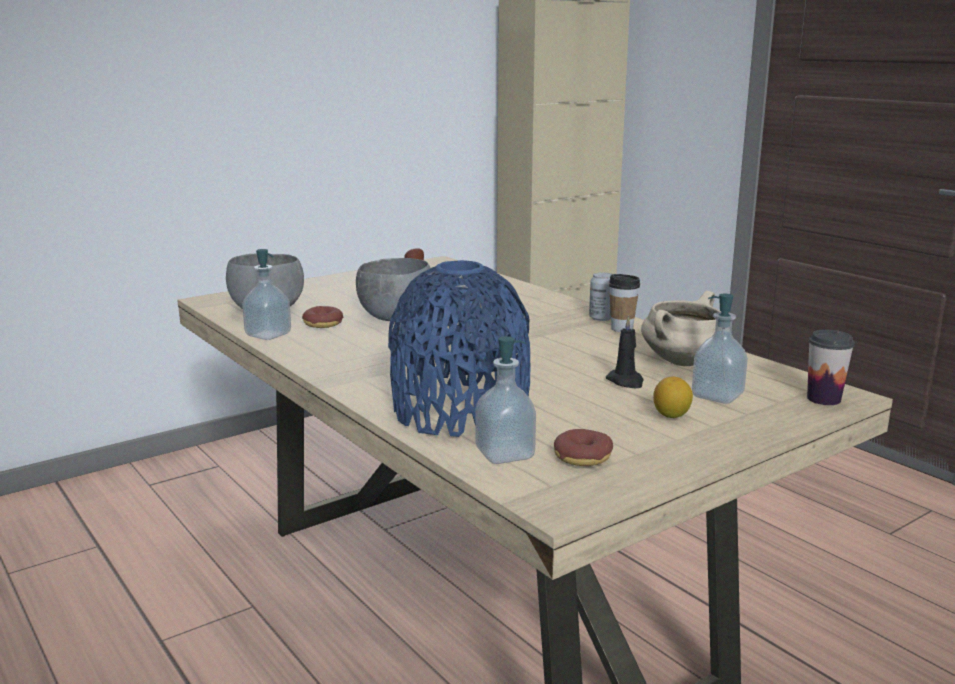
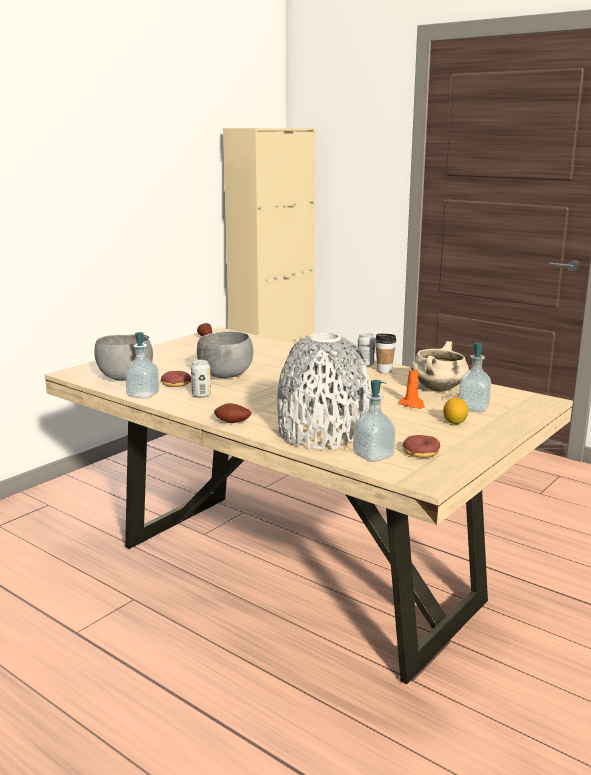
camera: 15 degrees left, 0 degrees up
blue vase [388,260,530,437] -> grey vase [277,332,371,449]
black candle [606,316,644,388] -> orange candle [399,362,425,408]
cup [807,329,855,405] -> none
none -> can [191,360,211,398]
none -> potato [214,403,251,423]

